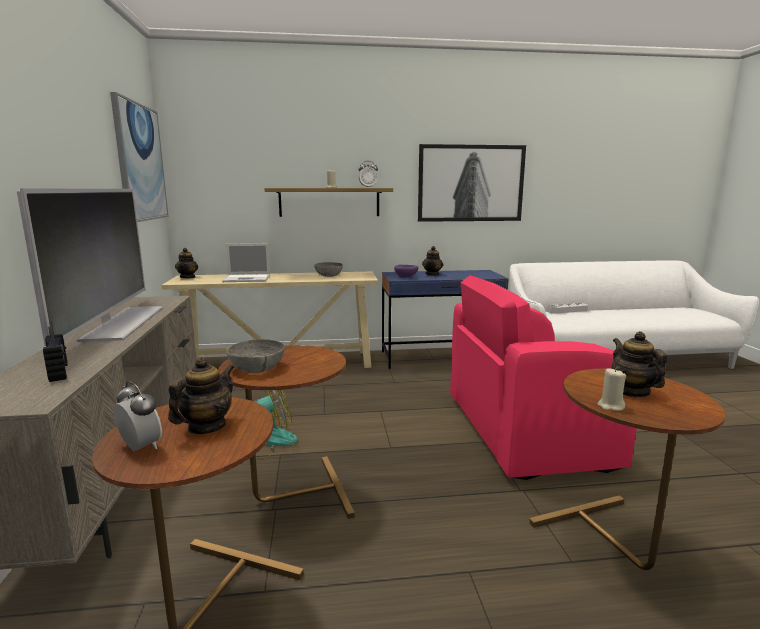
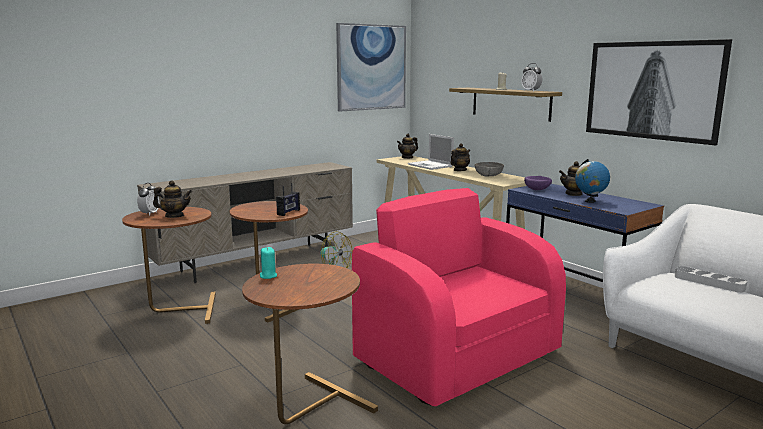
camera: 60 degrees right, 0 degrees up
television [17,188,163,346] -> none
radio [43,321,68,382] -> radio moved to [276,183,300,216]
grey bowl [227,339,285,373] -> none
beige candle [597,368,626,411] -> turquoise candle [260,247,277,279]
teapot [612,331,667,398] -> teapot moved to [450,143,470,171]
none -> globe [575,159,610,203]

